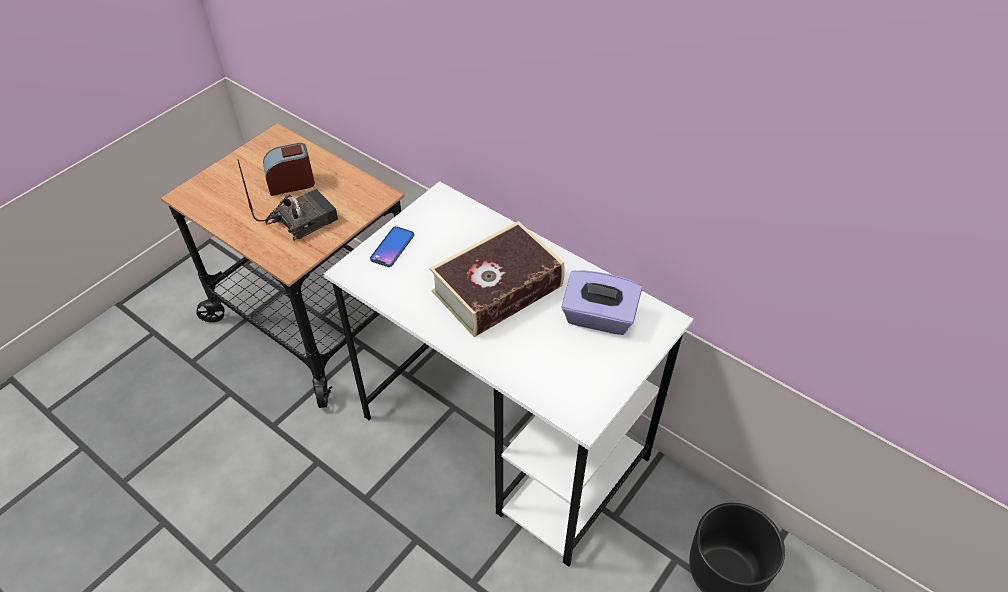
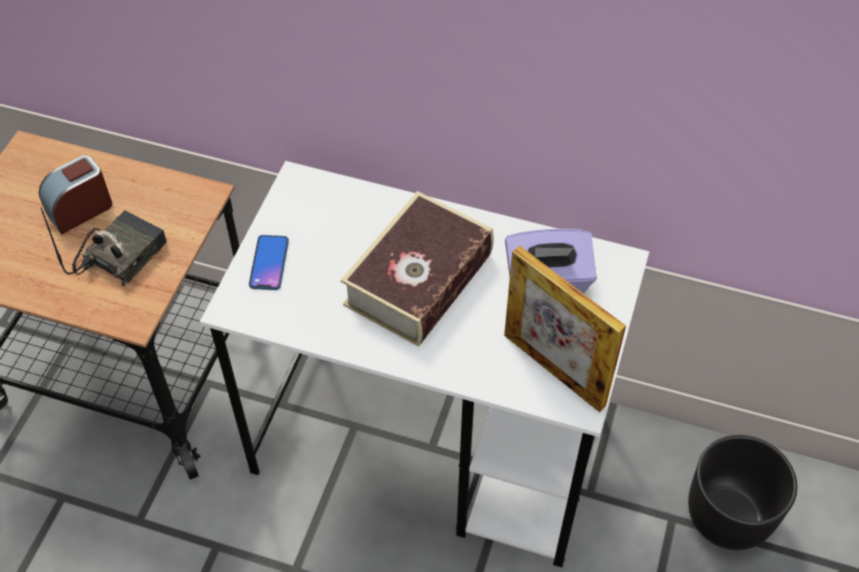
camera: 20 degrees left, 5 degrees up
none -> picture frame [504,246,626,412]

